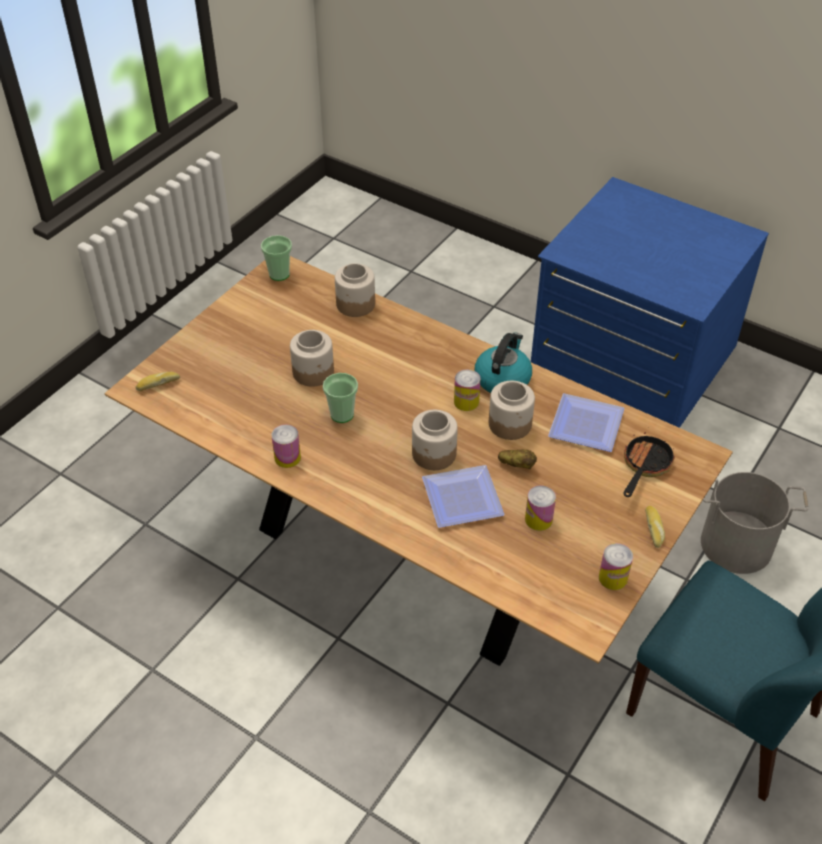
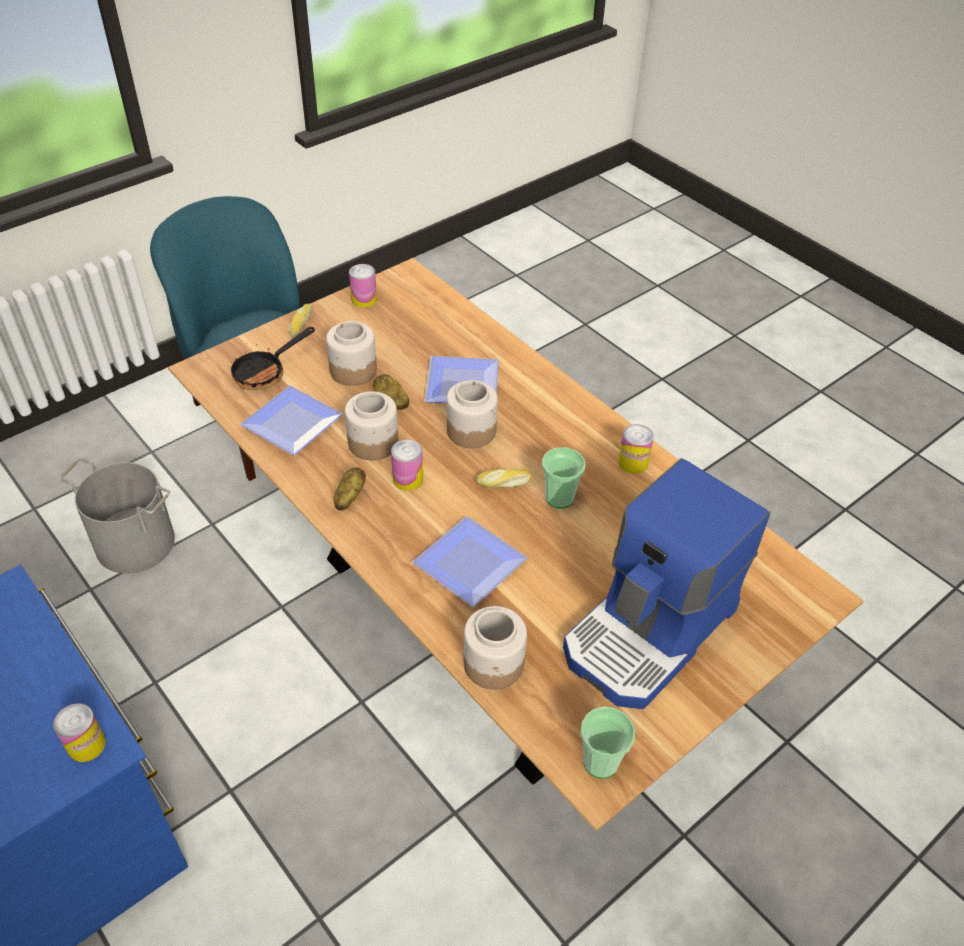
camera: 165 degrees left, 0 degrees up
bread [135,372,180,391] -> bread moved to [476,469,532,488]
jar [290,330,334,387] -> jar moved to [326,321,377,386]
kettle [474,333,532,393] -> potato [334,467,366,511]
can [525,486,556,531] -> can moved to [53,704,106,762]
none -> plate [412,516,527,607]
none -> coffee machine [563,458,770,709]

